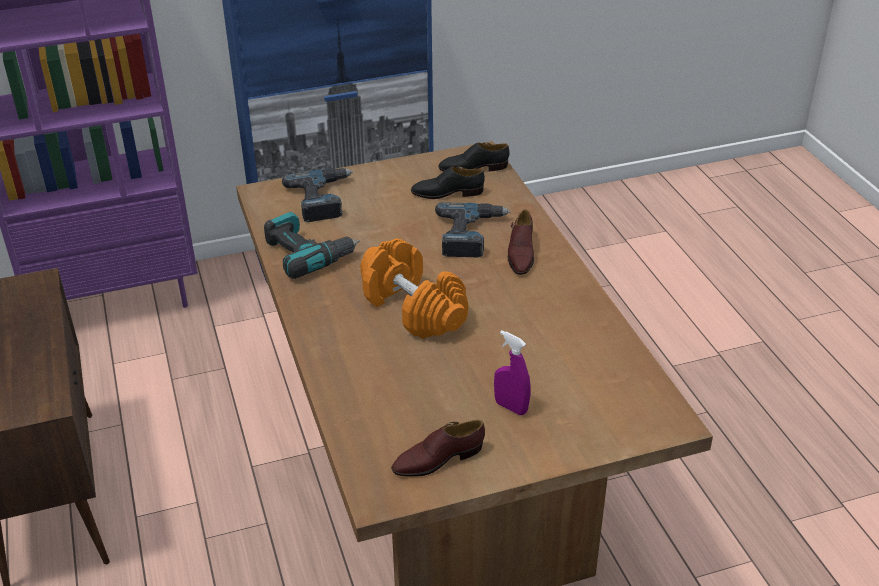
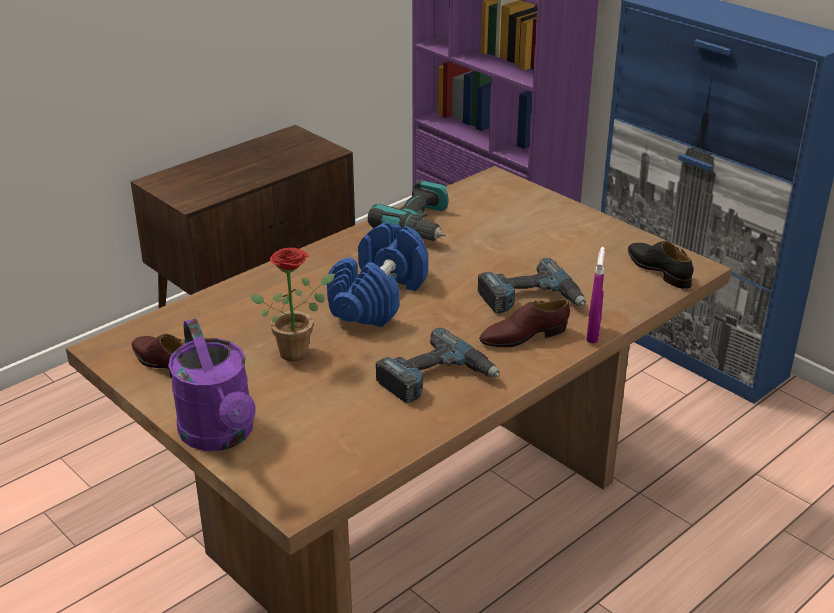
camera: 65 degrees right, 5 degrees down
power drill [282,168,353,222] -> power drill moved to [376,328,500,403]
orange dumbbell [360,238,468,339] -> blue dumbbell [327,222,428,327]
black shoe [411,167,485,199] -> none
purple spray bottle [494,330,530,415] -> purple spray bottle moved to [586,247,605,343]
none -> purple watering can [168,319,256,451]
none -> potted plant [251,248,335,361]

